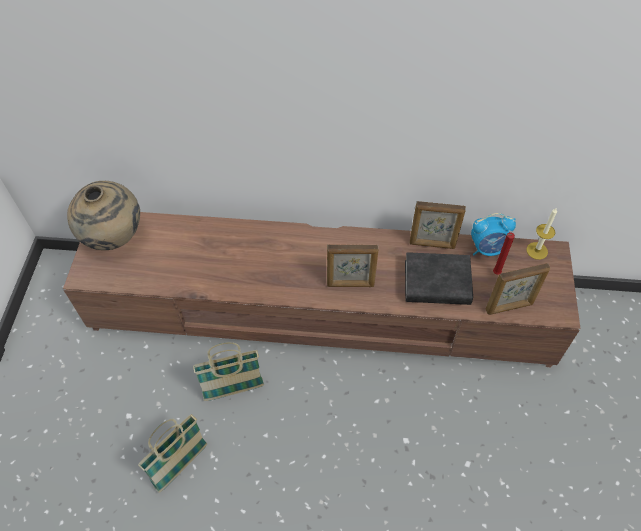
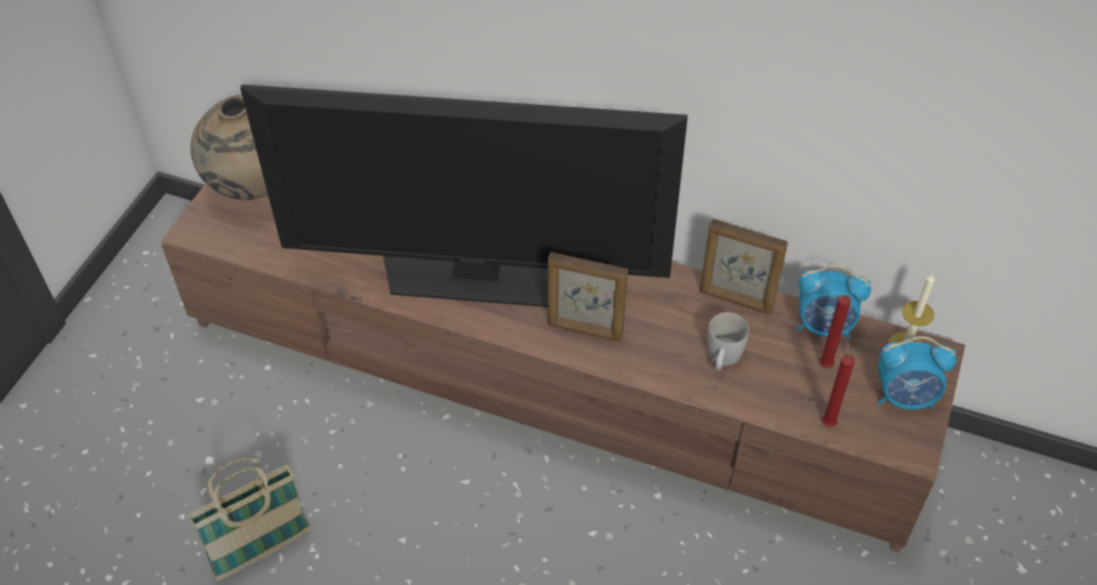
camera: 15 degrees right, 5 degrees down
basket [193,342,264,401] -> none
black book [405,252,473,305] -> white mug [707,312,749,370]
picture frame [486,263,550,315] -> red candle [822,341,855,427]
none -> television [240,84,688,307]
none -> alarm clock [877,336,956,410]

